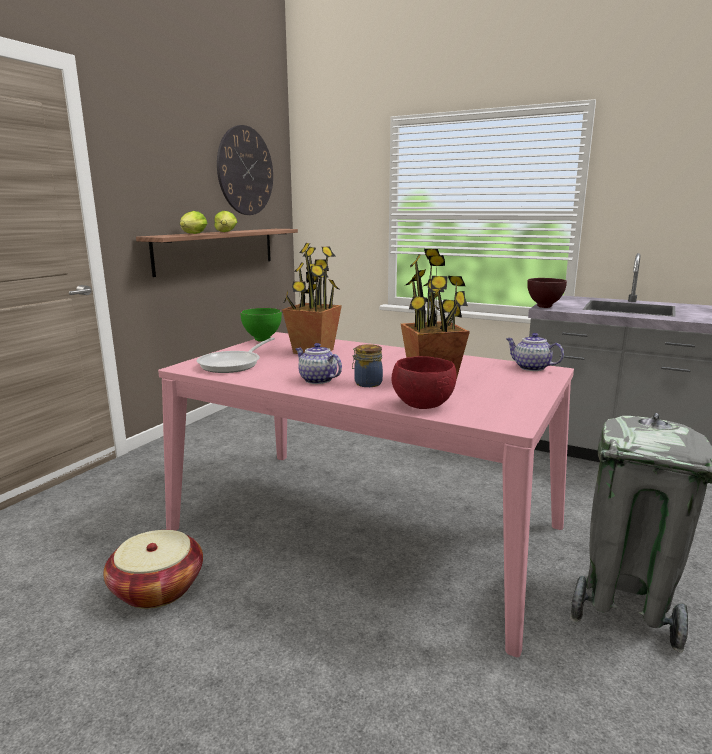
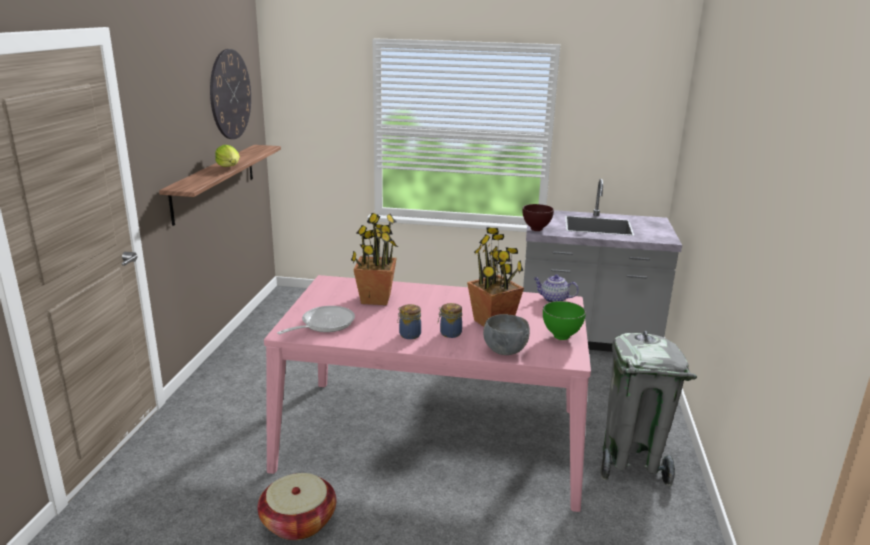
camera: 20 degrees left, 5 degrees up
lettuce [180,211,208,234] -> none
frying pan [197,337,275,373] -> frying pan turned 150 degrees counterclockwise [277,306,355,334]
green bowl [240,308,282,342] -> green bowl moved to [543,301,586,340]
teapot [295,343,342,384] -> jar [397,304,421,339]
red bowl [392,356,456,409] -> grey bowl [483,314,530,355]

